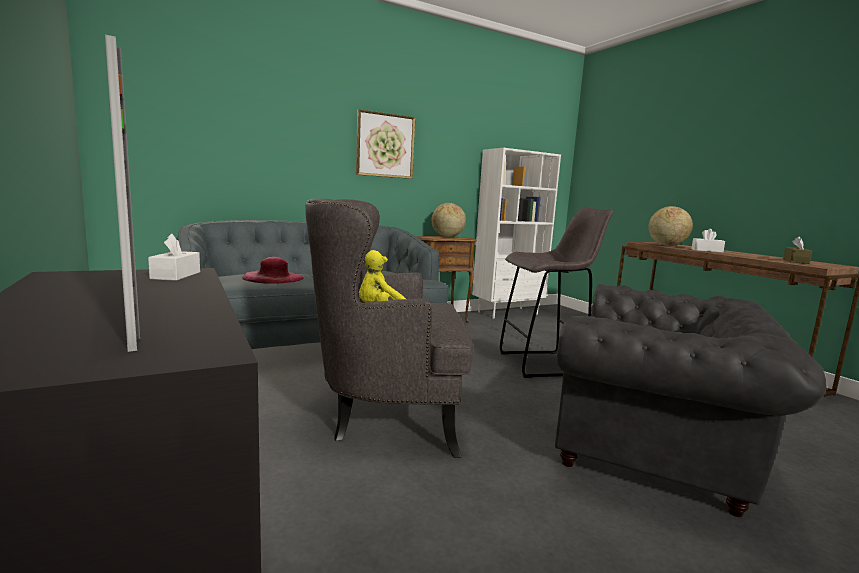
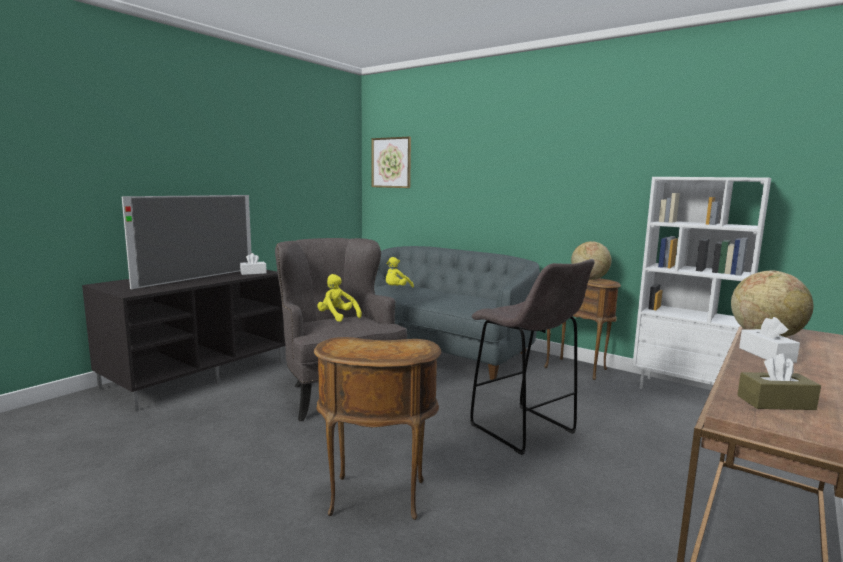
camera: 65 degrees right, 0 degrees up
pink hat [242,257,304,284] -> yellow plush toy [386,257,414,287]
picture [356,109,415,179] -> picture moved to [372,137,411,188]
grey armchair [555,284,827,517] -> brown side table [314,337,441,520]

